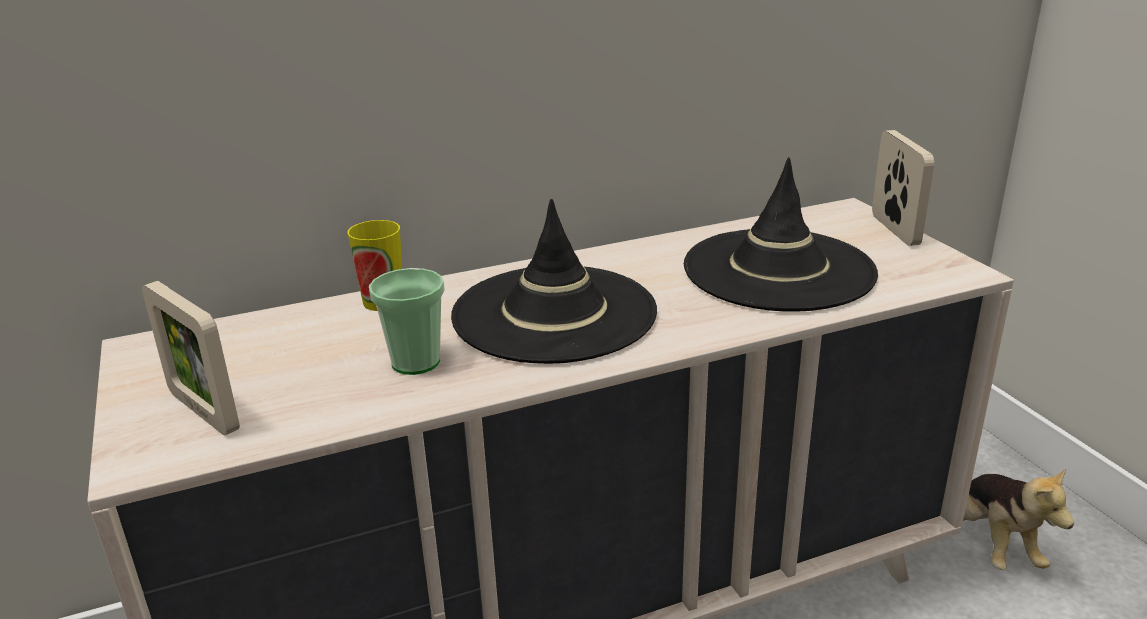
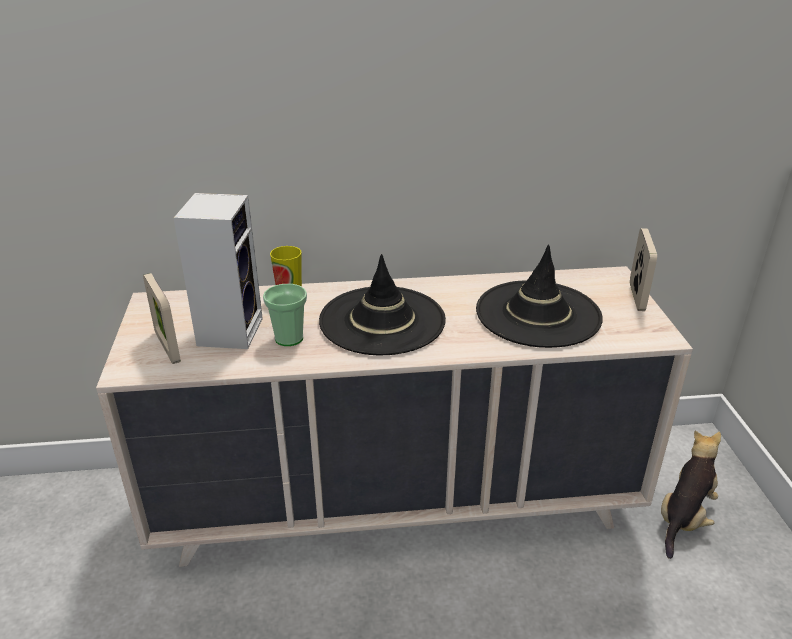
camera: 15 degrees right, 5 degrees up
plush toy [963,468,1074,570] -> plush toy turned 150 degrees counterclockwise [661,431,721,559]
none -> speaker [174,193,263,349]

